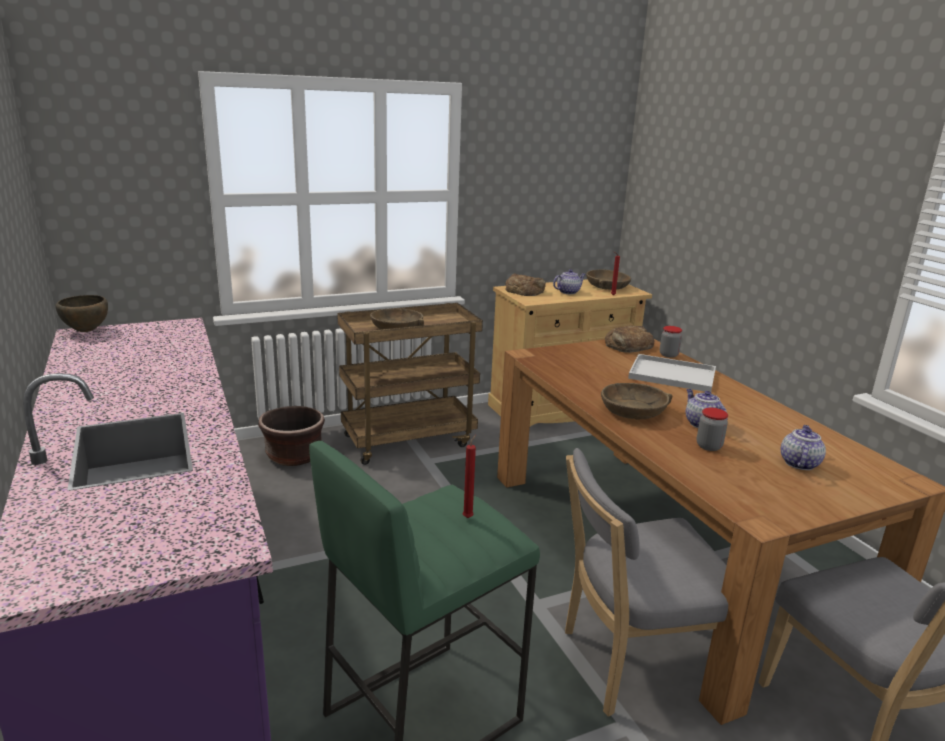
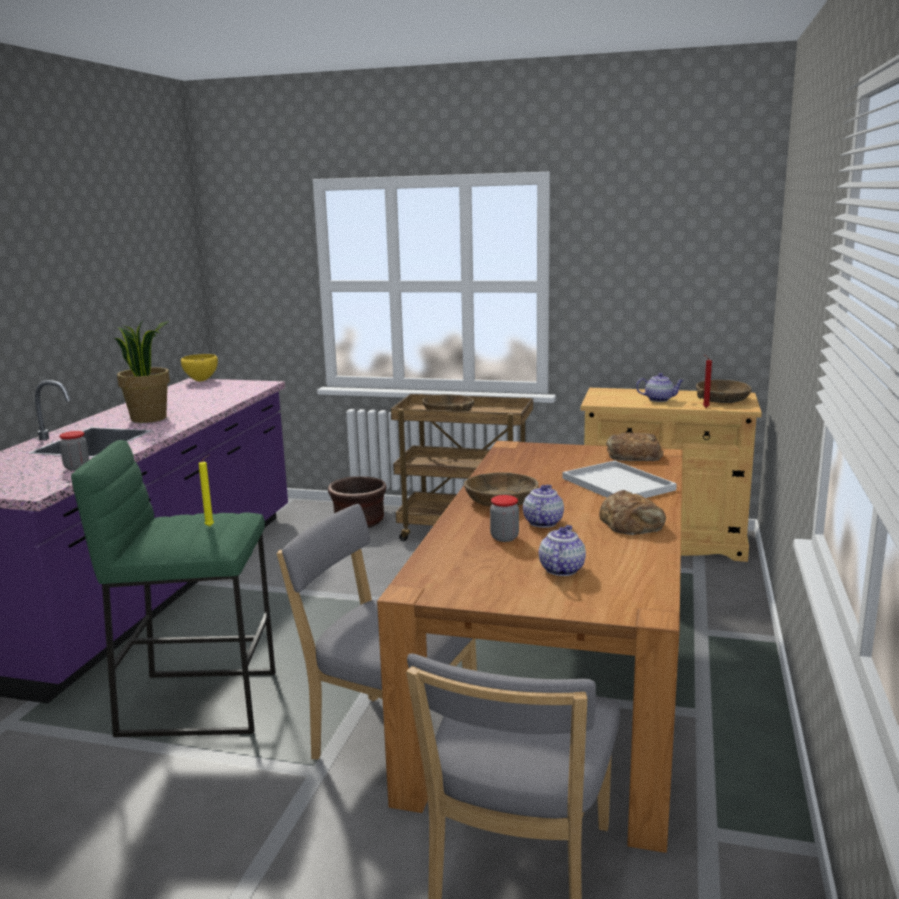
camera: 40 degrees right, 5 degrees down
brown bowl [55,295,108,332] -> yellow bowl [181,354,218,381]
red candle [463,435,476,518] -> yellow candle [199,454,214,527]
bread [506,273,546,296] -> bread moved to [599,490,666,535]
jar [660,326,682,358] -> jar moved to [59,431,89,470]
teapot [781,425,826,470] -> teapot turned 45 degrees counterclockwise [539,525,586,576]
none -> potted plant [115,320,170,423]

